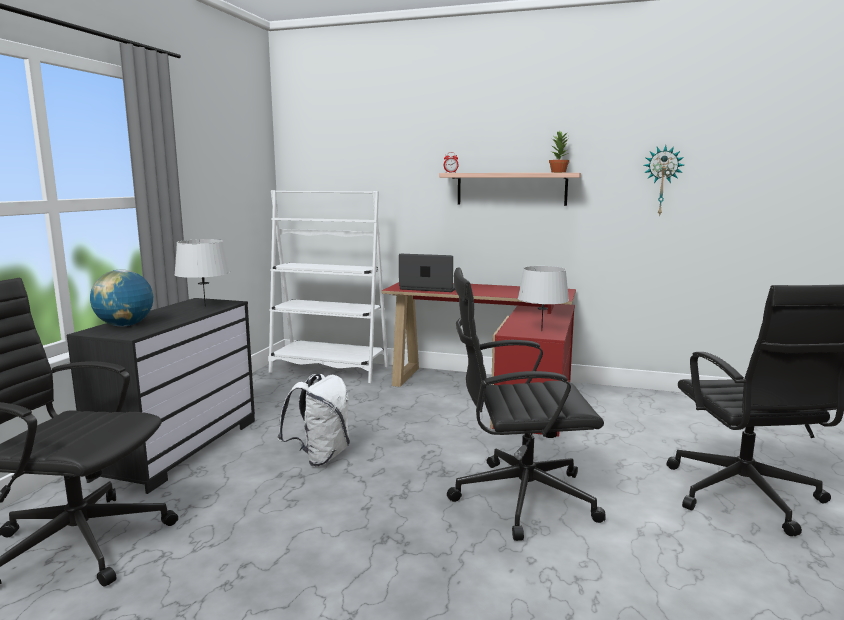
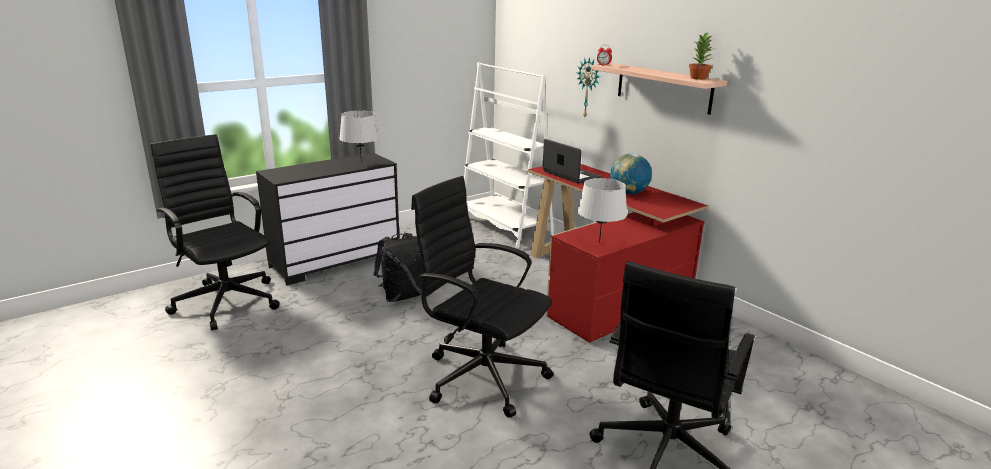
camera: 35 degrees right, 10 degrees up
globe [90,270,153,327] -> globe moved to [610,154,652,195]
white backpack [277,374,350,467] -> black backpack [373,233,424,302]
wall clock [644,145,684,217] -> wall clock moved to [576,57,600,117]

